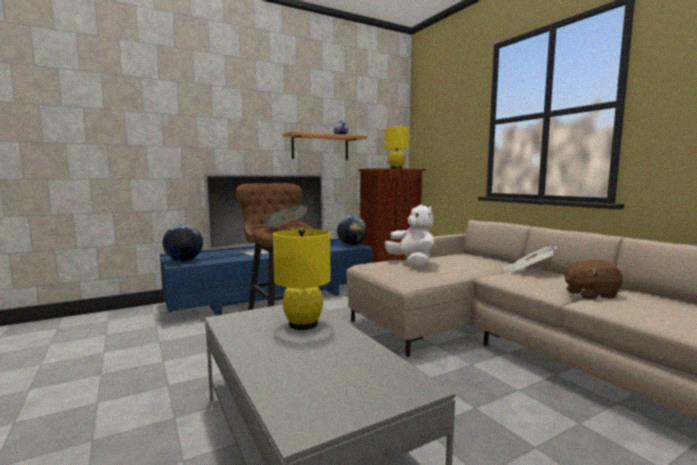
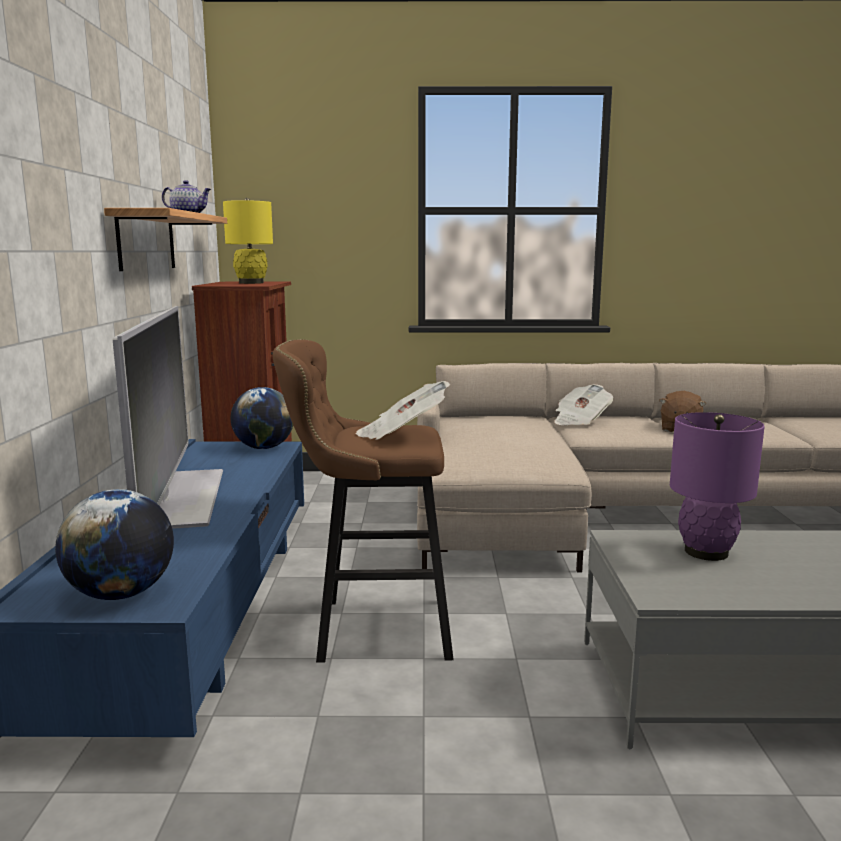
camera: 60 degrees left, 5 degrees up
yellow table lamp [273,228,330,330] -> purple table lamp [670,412,765,561]
white plush toy [385,204,434,267] -> none

